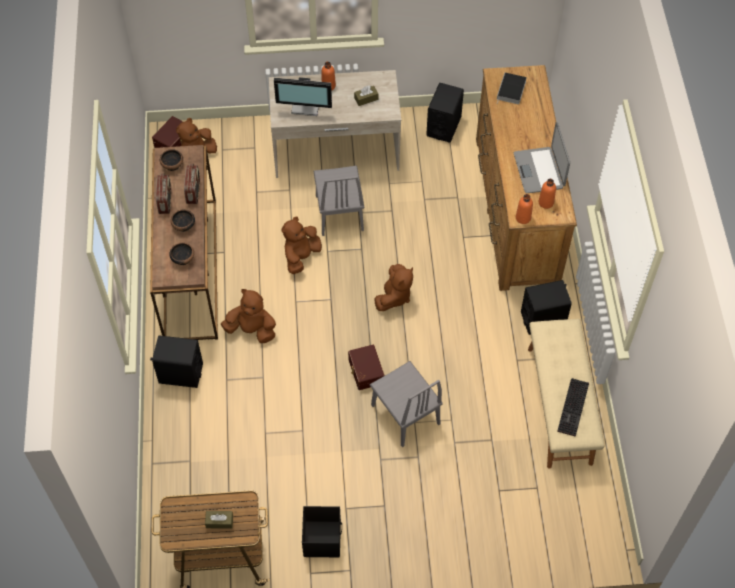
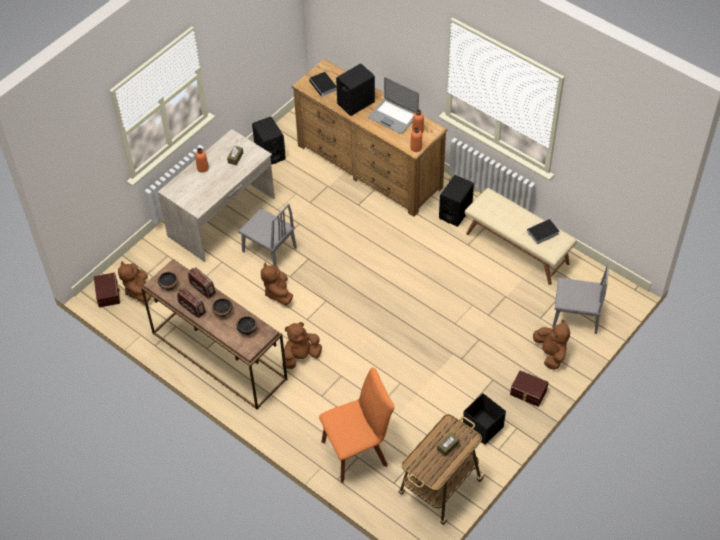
camera: 45 degrees left, 5 degrees down
black speaker [150,335,203,388] -> black speaker moved to [336,63,375,116]
monitor [274,77,332,116] -> none
brown storage box [348,345,384,390] -> brown storage box moved to [510,370,549,407]
grey chair [370,361,443,447] -> grey chair moved to [552,262,609,334]
brown plush toy [374,264,413,311] -> brown plush toy moved to [533,319,570,370]
keyboard [557,378,589,437] -> book [524,219,560,245]
none -> orange chair [319,367,394,483]

